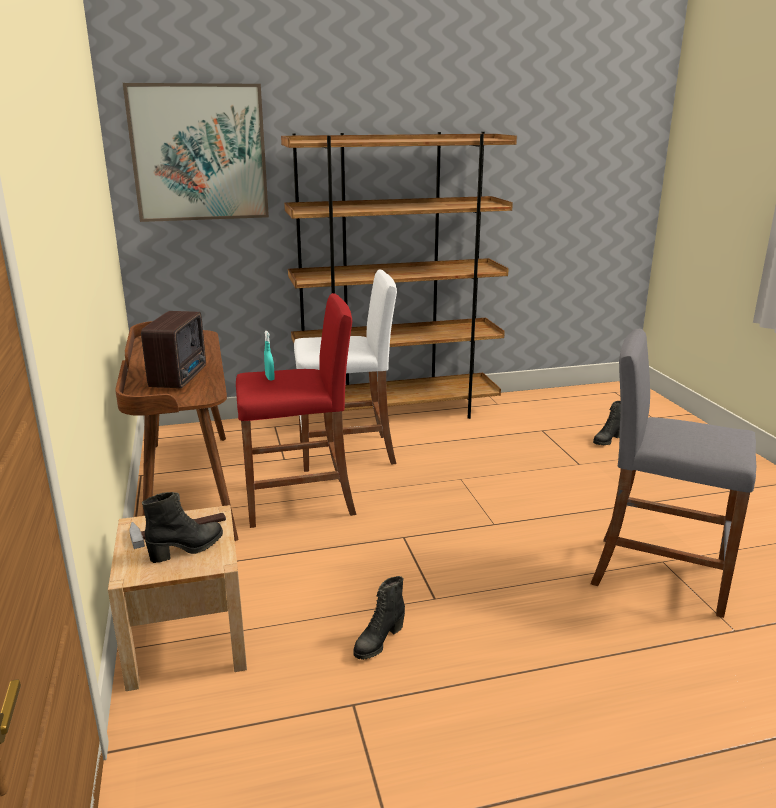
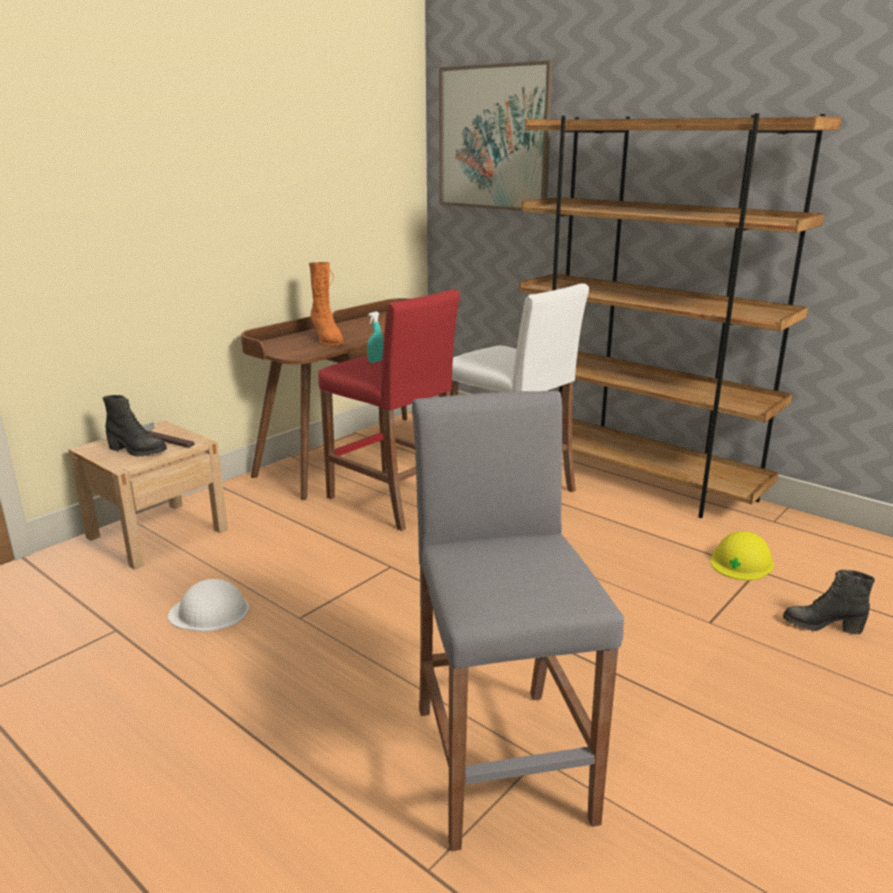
camera: 55 degrees right, 0 degrees up
radio [141,311,206,388] -> orange boot [309,262,344,346]
black boot [353,576,405,660] -> white hard hat [168,579,249,632]
none -> yellow hard hat [710,531,774,580]

